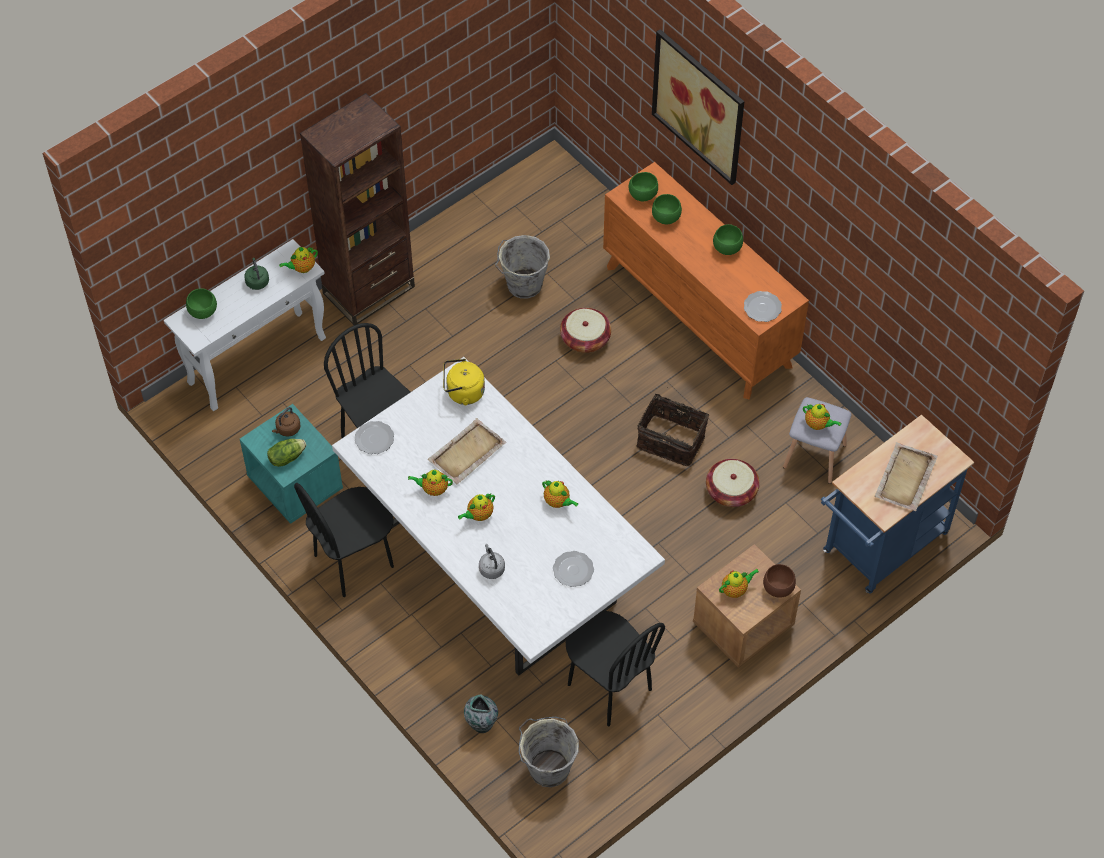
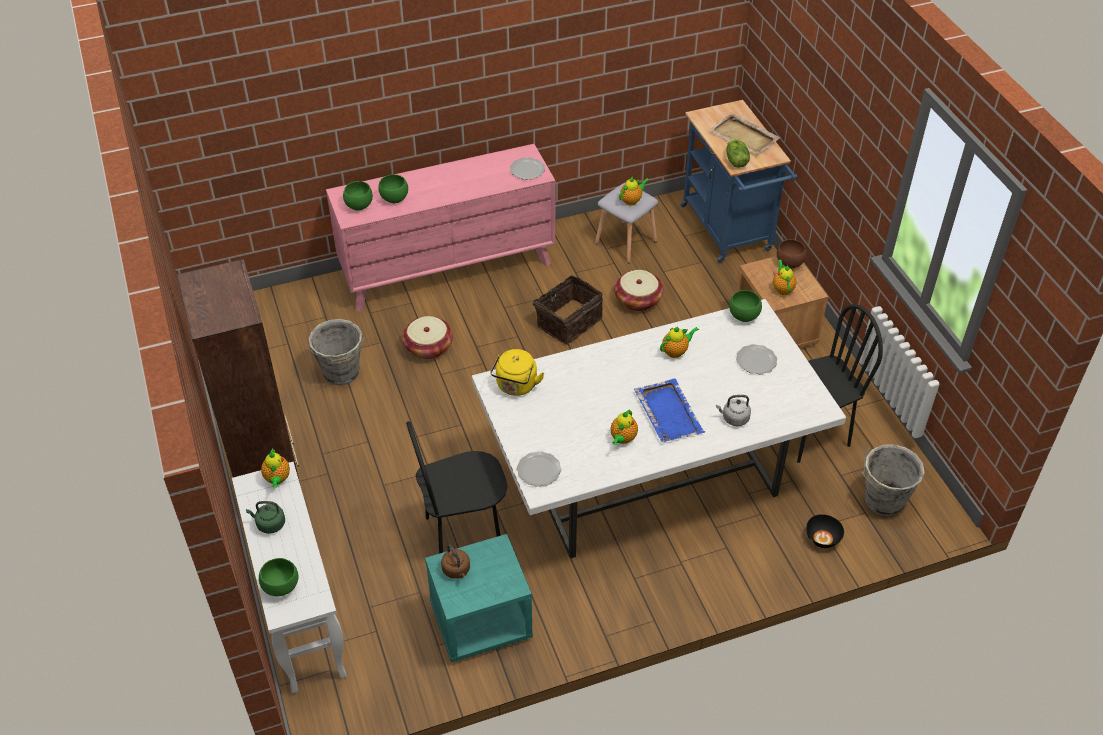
camera: 70 degrees left, 10 degrees down
lettuce [267,439,306,467] -> lettuce moved to [726,139,750,168]
black chair [294,483,394,597] -> none
beige tray [427,418,506,484] -> none
teapot [458,494,495,521] -> blue tray [634,379,705,442]
vase [464,695,498,733] -> black bowl [806,514,844,548]
orange dresser [603,162,809,399] -> pink dresser [326,144,555,312]
picture [652,29,744,185] -> none
green bowl [713,224,743,255] -> green bowl moved to [729,290,762,322]

